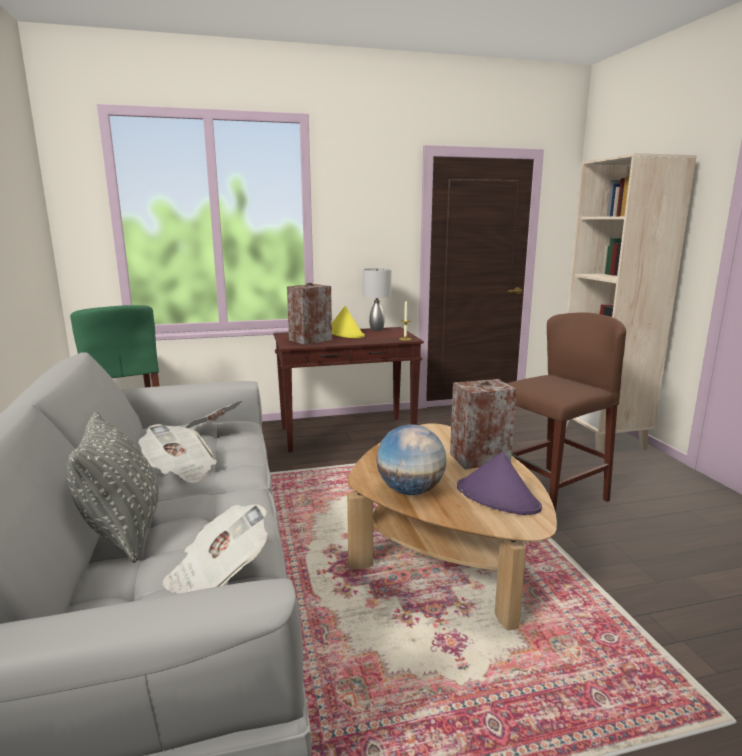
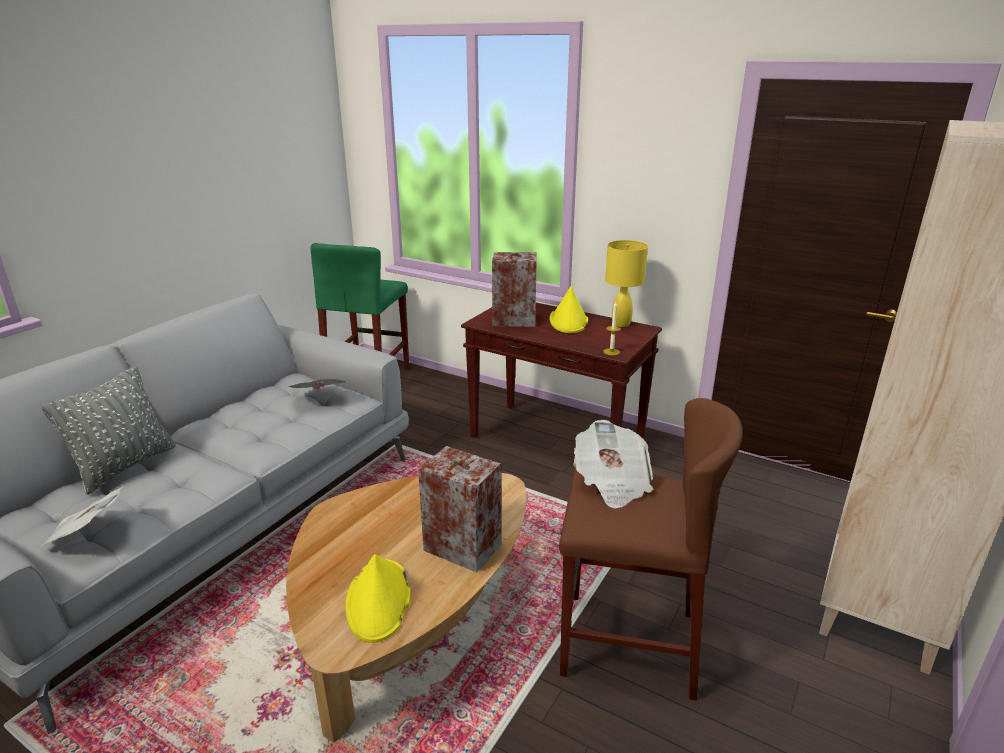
camera: 45 degrees right, 10 degrees up
newspaper [139,424,217,483] -> newspaper moved to [574,420,653,509]
grey table lamp [363,268,391,331] -> yellow table lamp [605,240,648,327]
globe [376,424,446,495] -> none
purple hat [457,451,542,515] -> yellow hat [346,554,411,643]

